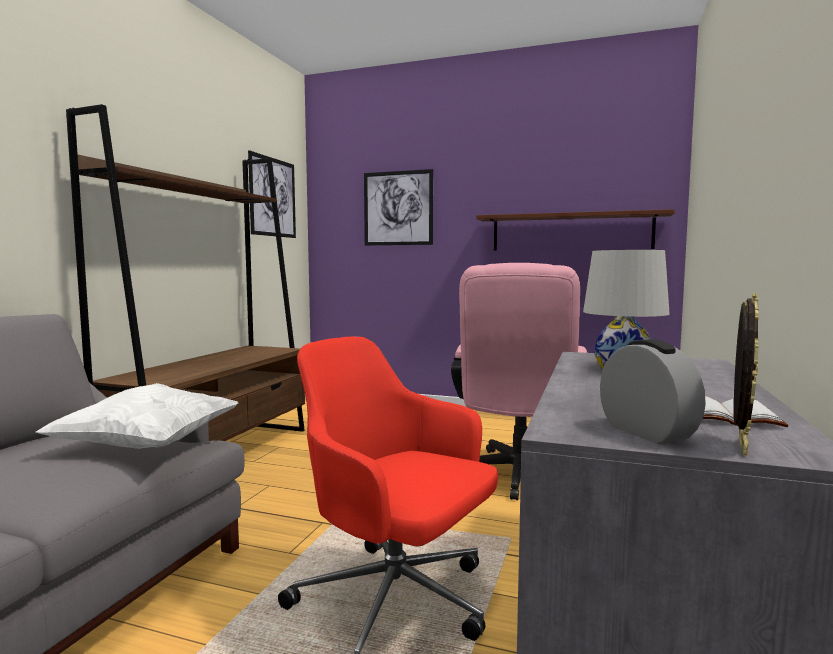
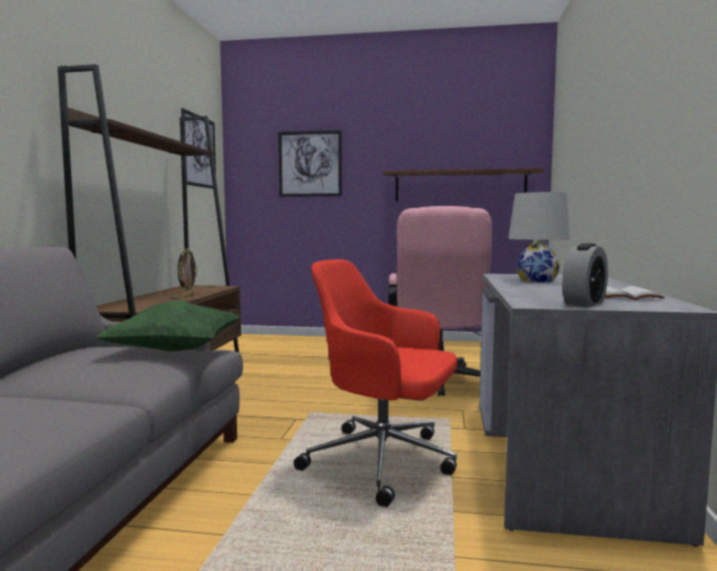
camera: 10 degrees left, 0 degrees up
white pillow [36,383,238,449] -> green pillow [96,299,240,351]
alarm clock [600,339,706,444] -> alarm clock turned 75 degrees clockwise [562,243,608,307]
picture frame [734,293,759,455] -> picture frame moved to [178,248,198,298]

